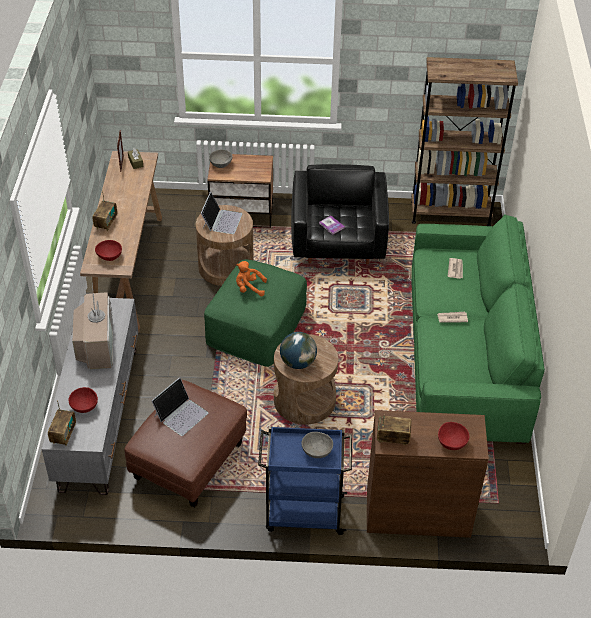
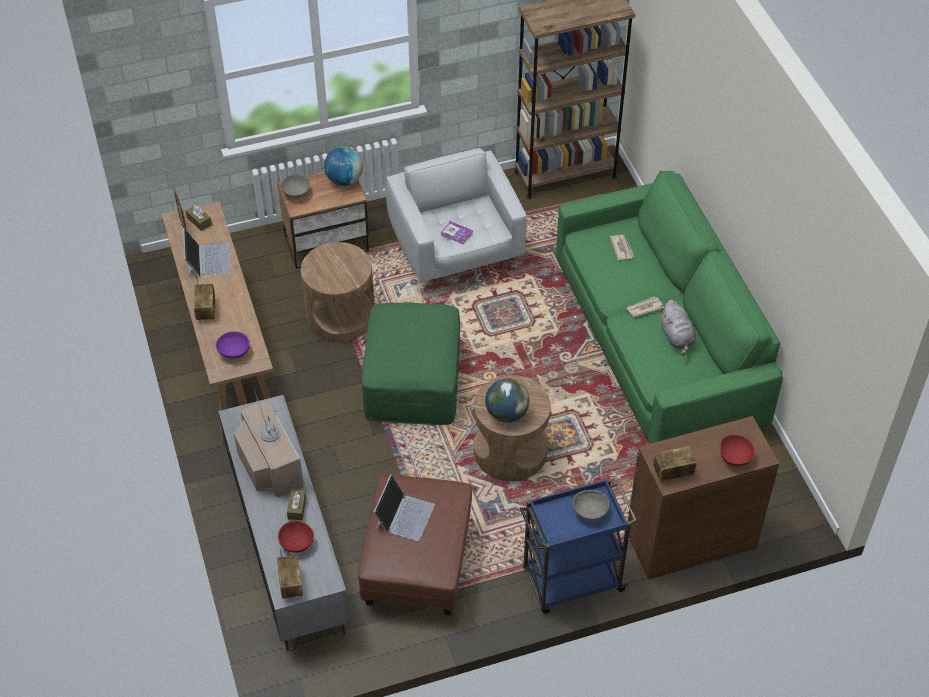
camera: 20 degrees left, 5 degrees up
red bowl [95,240,122,261] -> purple bowl [216,331,250,359]
laptop [201,192,243,234] -> laptop moved to [183,228,231,277]
orange plush toy [236,261,267,297] -> none
black armchair [291,164,389,264] -> white armchair [386,148,527,283]
none -> brown tissue box [287,489,306,520]
none -> globe [324,147,363,186]
none -> grey plush toy [660,300,696,356]

